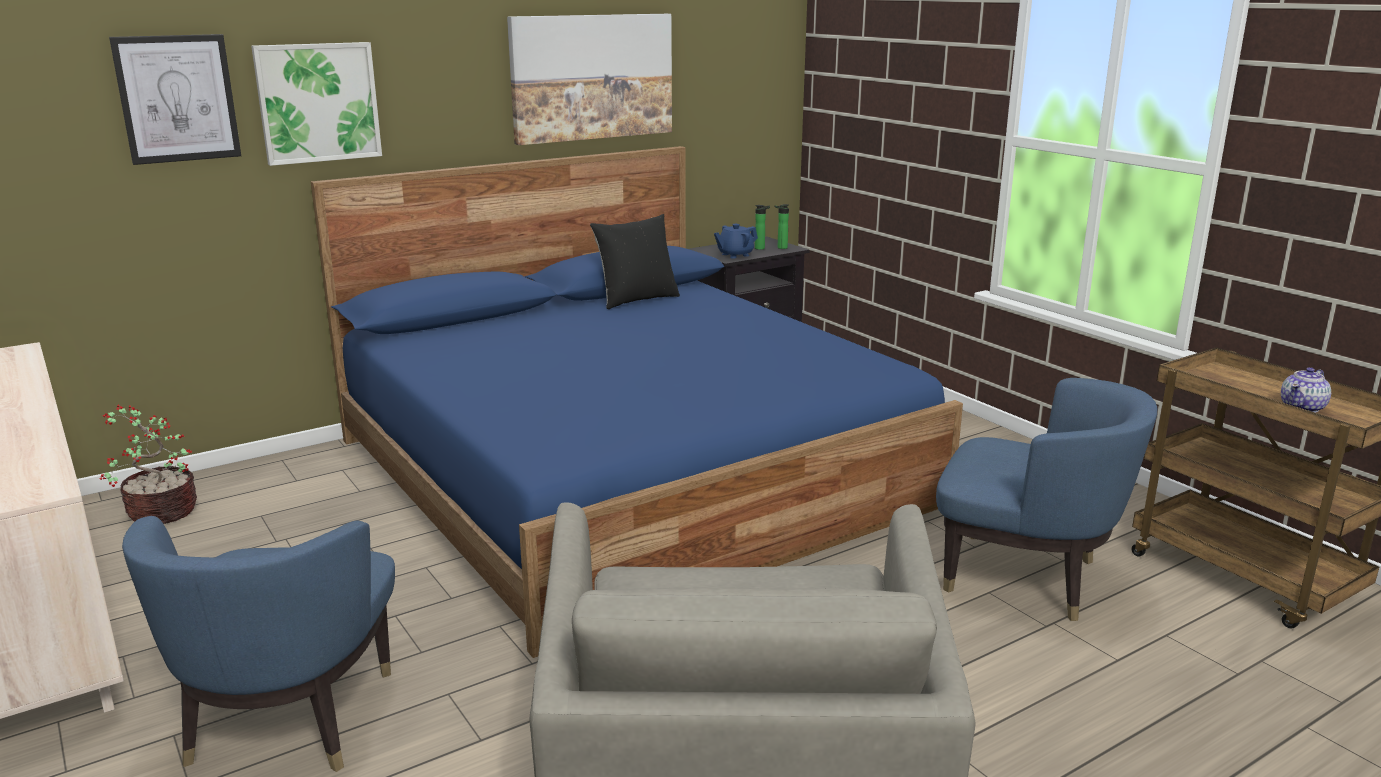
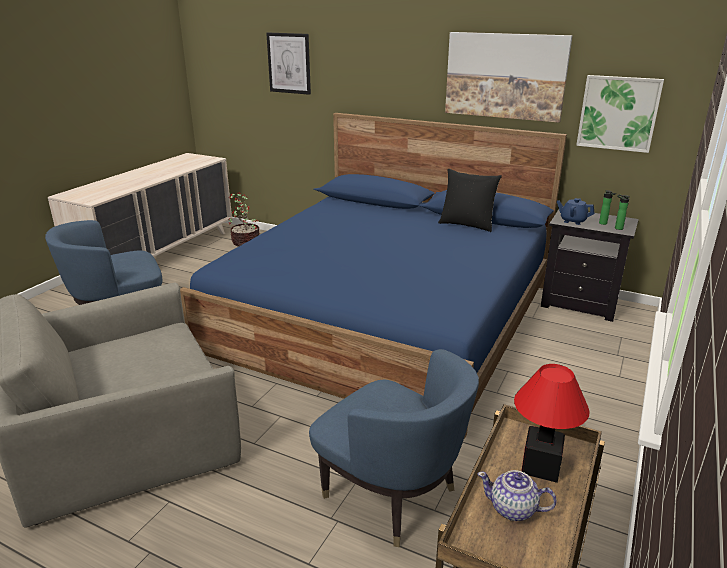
camera: 60 degrees right, 5 degrees up
picture [251,42,382,166] -> picture moved to [576,75,664,153]
blue armchair [936,378,1157,621] -> blue armchair turned 45 degrees counterclockwise [309,349,479,547]
none -> table lamp [514,364,589,483]

